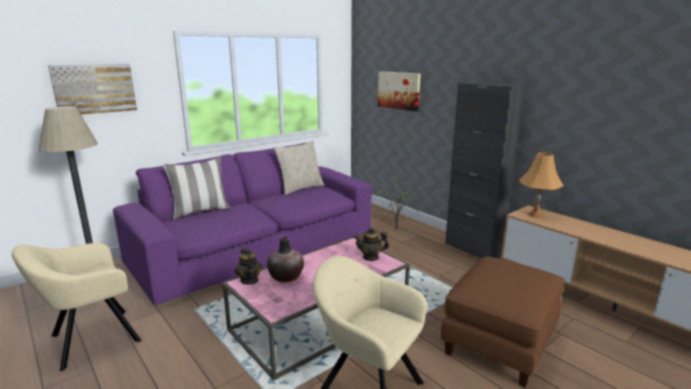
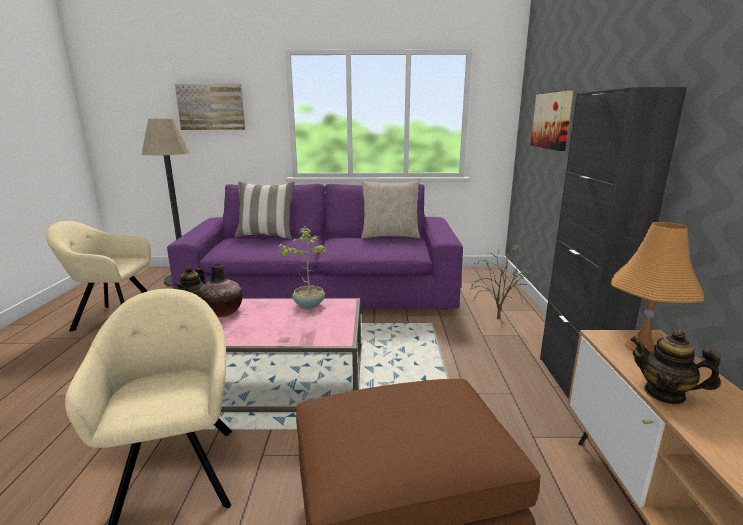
camera: 40 degrees right, 0 degrees up
teapot [354,227,389,261] -> teapot moved to [630,330,721,404]
none -> potted plant [277,226,327,309]

